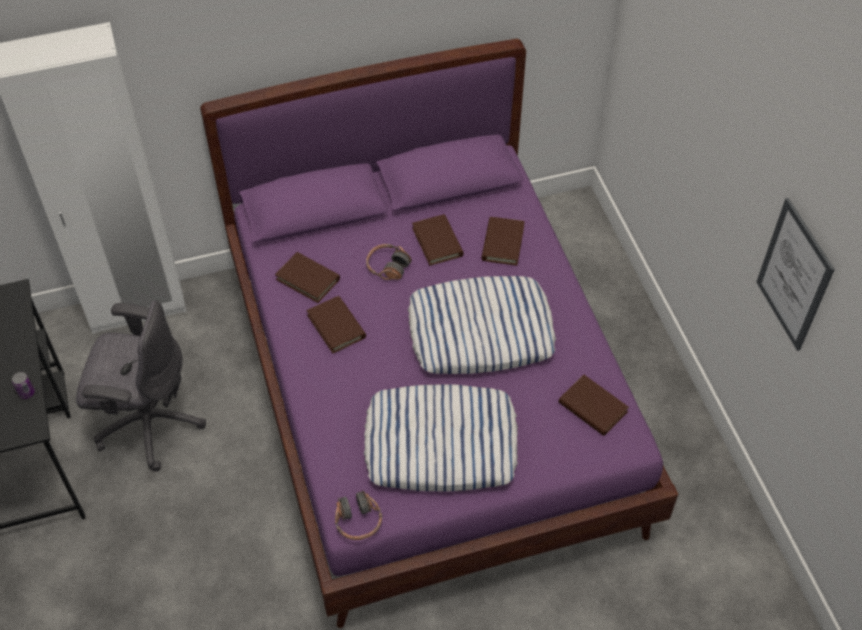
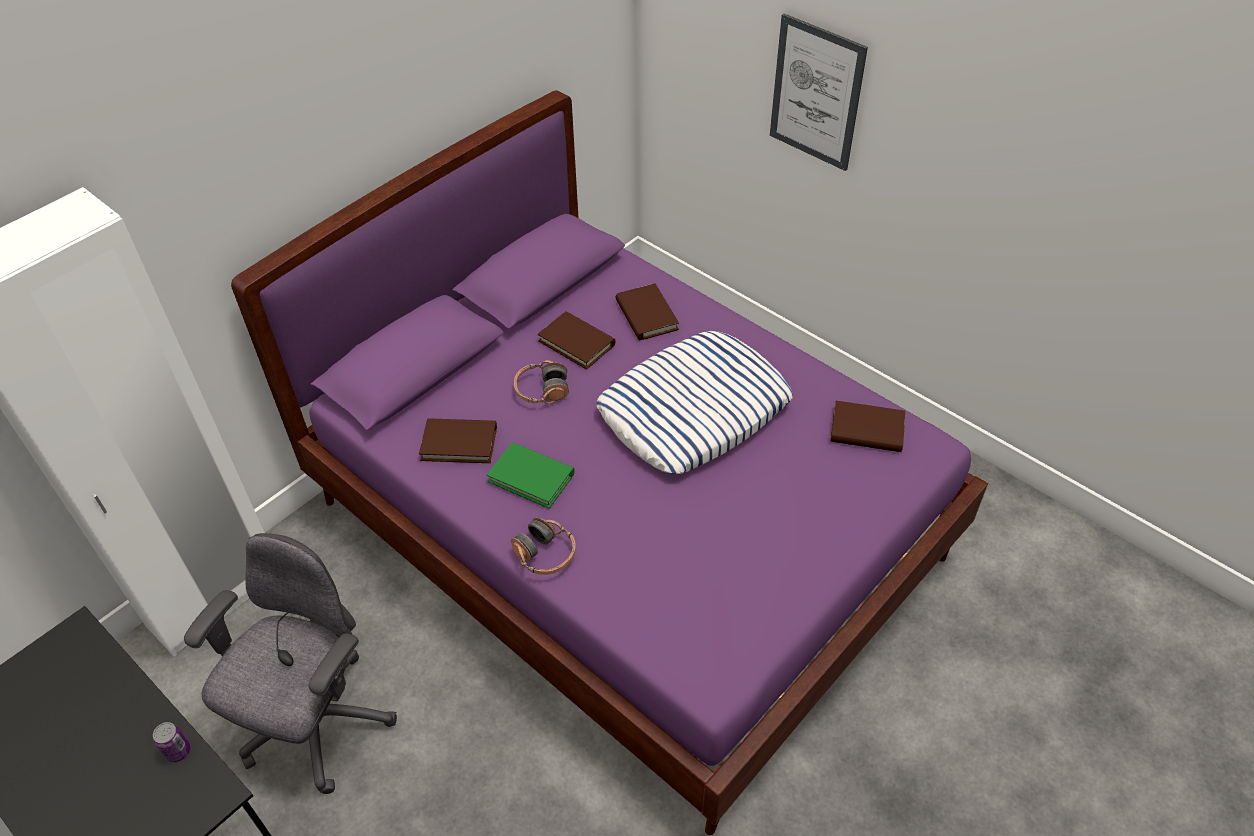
camera: 30 degrees left, 5 degrees down
grey office chair [76,300,206,471] -> grey office chair turned 45 degrees counterclockwise [184,533,397,794]
brown book [306,296,366,353] -> green book [487,442,574,509]
headphones [335,490,382,540] -> headphones moved to [511,518,576,575]
pillow [364,384,518,491] -> none
picture [756,198,835,351] -> picture moved to [770,13,868,171]

